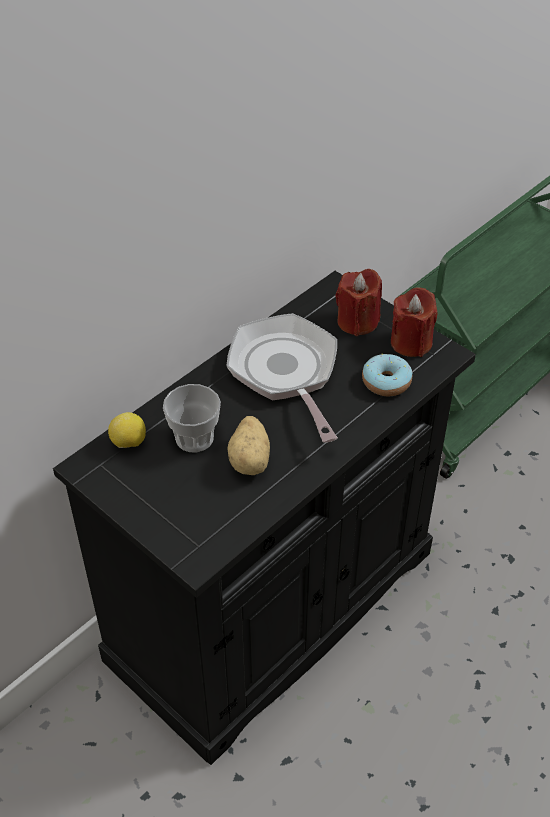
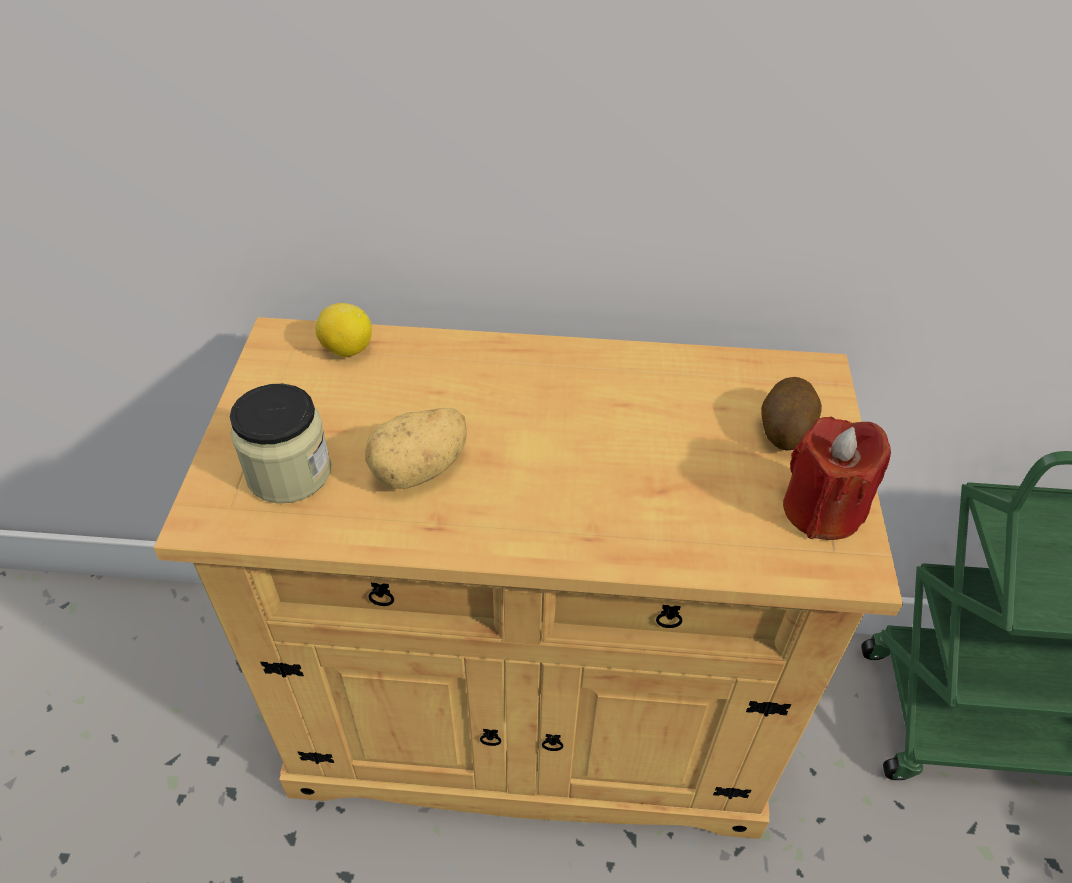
camera: 50 degrees right, 0 degrees up
black cabinet [53,271,476,765] -> beige cabinet [153,317,903,839]
cup [163,384,221,453] -> none
frying pan [226,313,338,443] -> none
red candle [335,269,382,336] -> potato [761,377,822,451]
donut [362,354,412,396] -> none
none -> jar [230,384,331,503]

